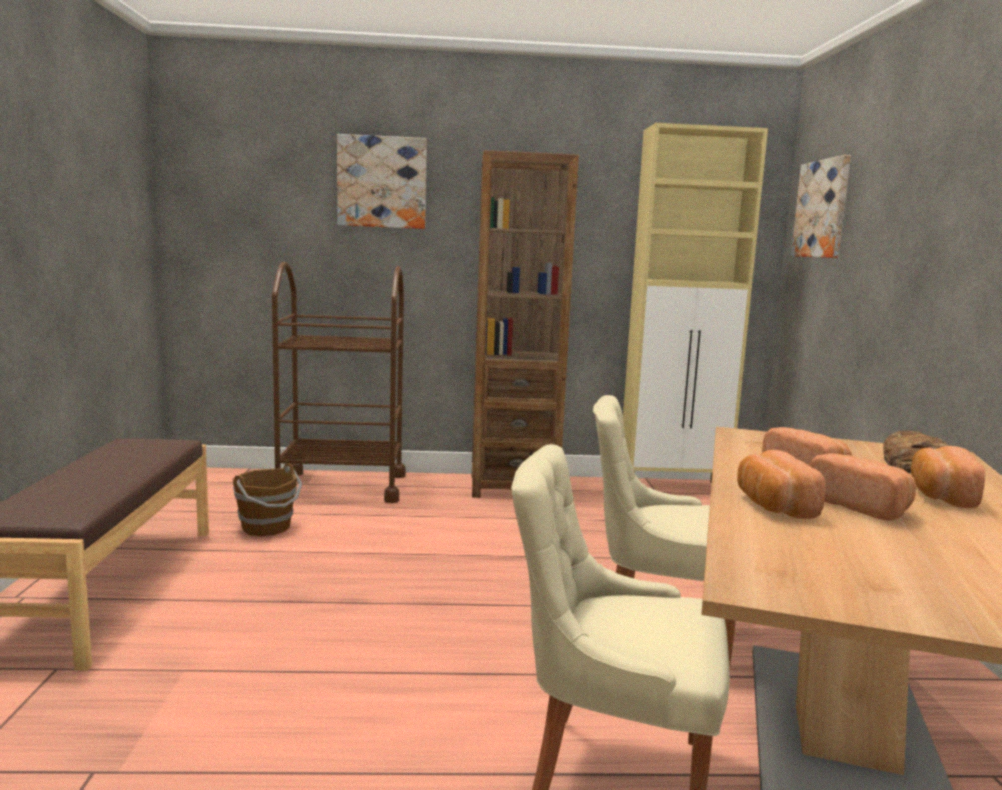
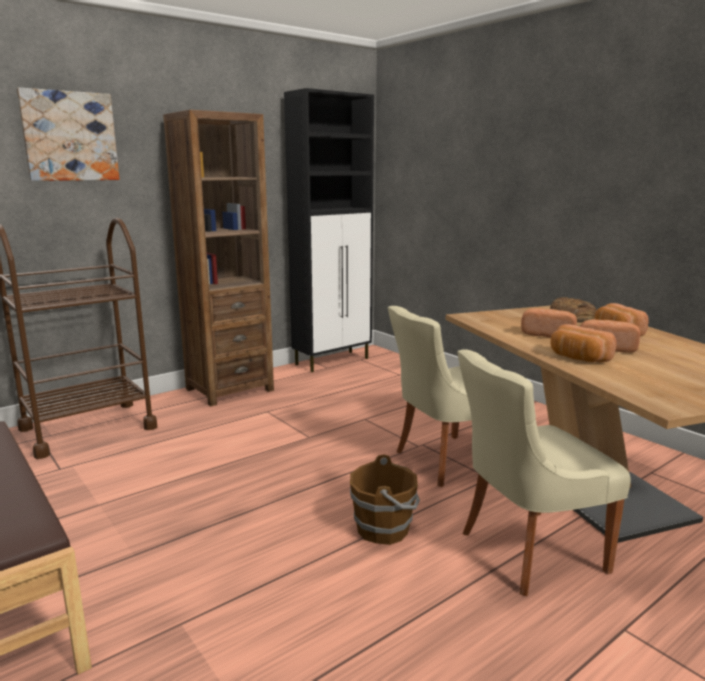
camera: 35 degrees left, 5 degrees up
brown bucket [232,463,302,536] -> brown bucket moved to [350,454,420,545]
beige cabinet [623,123,768,483] -> black cabinet [284,88,374,372]
picture [791,155,851,258] -> none

